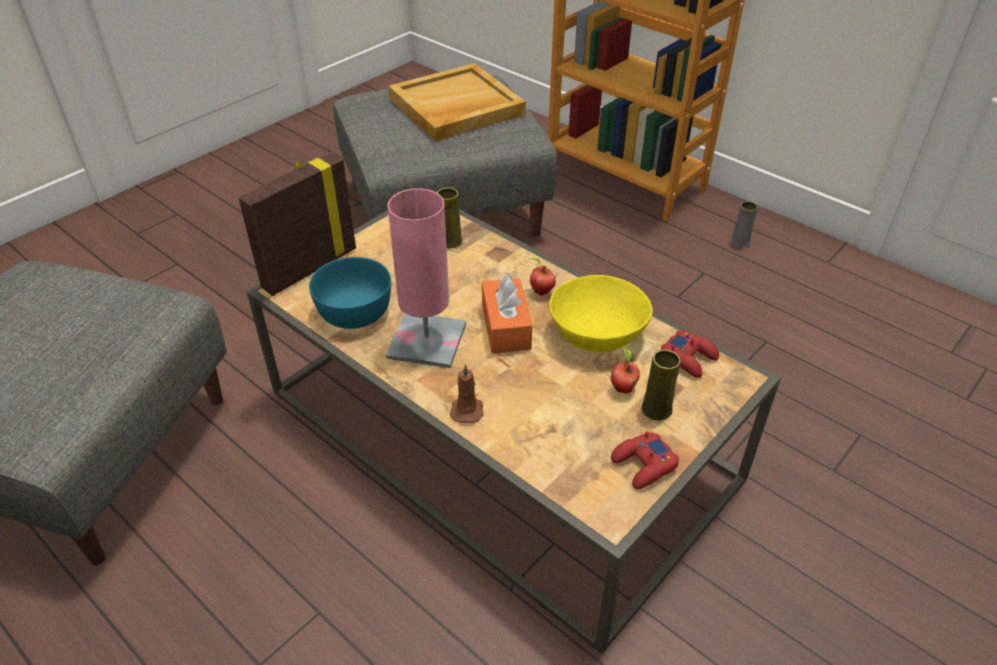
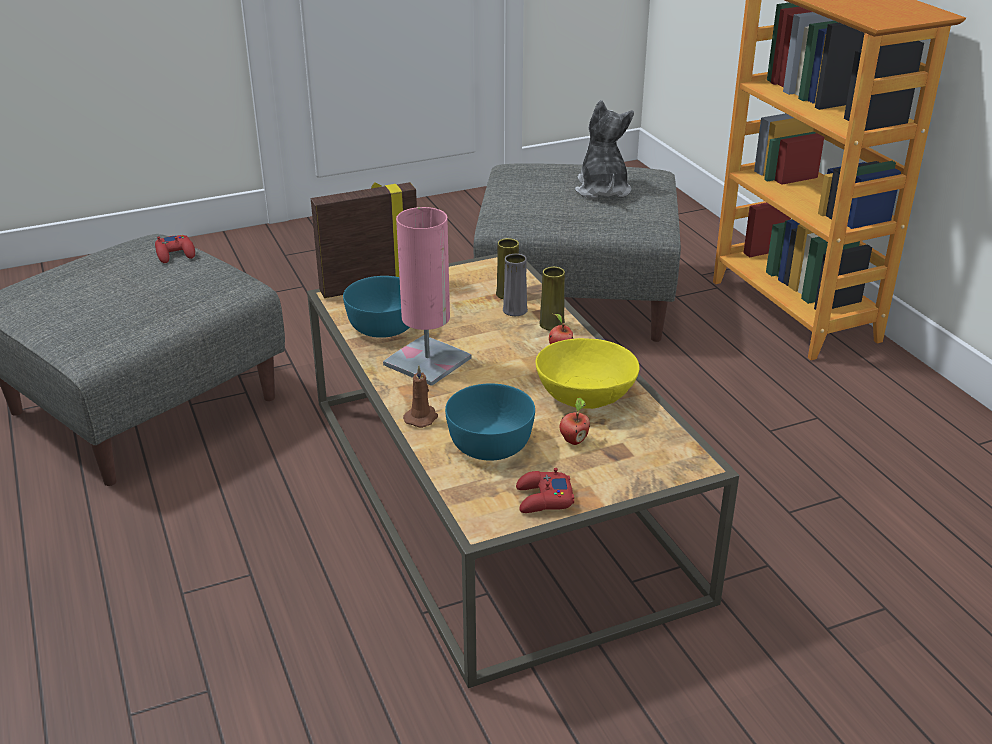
camera: 25 degrees right, 10 degrees down
beige tray [388,63,526,141] -> plush toy [575,100,634,199]
orange tissue box [482,273,532,354] -> none
yellow vase [642,350,680,420] -> yellow vase moved to [539,267,565,331]
red game controller [660,330,719,378] -> red game controller moved to [155,235,195,263]
grey vase [731,201,758,248] -> grey vase moved to [503,254,528,316]
none -> turquoise bowl [445,383,535,461]

